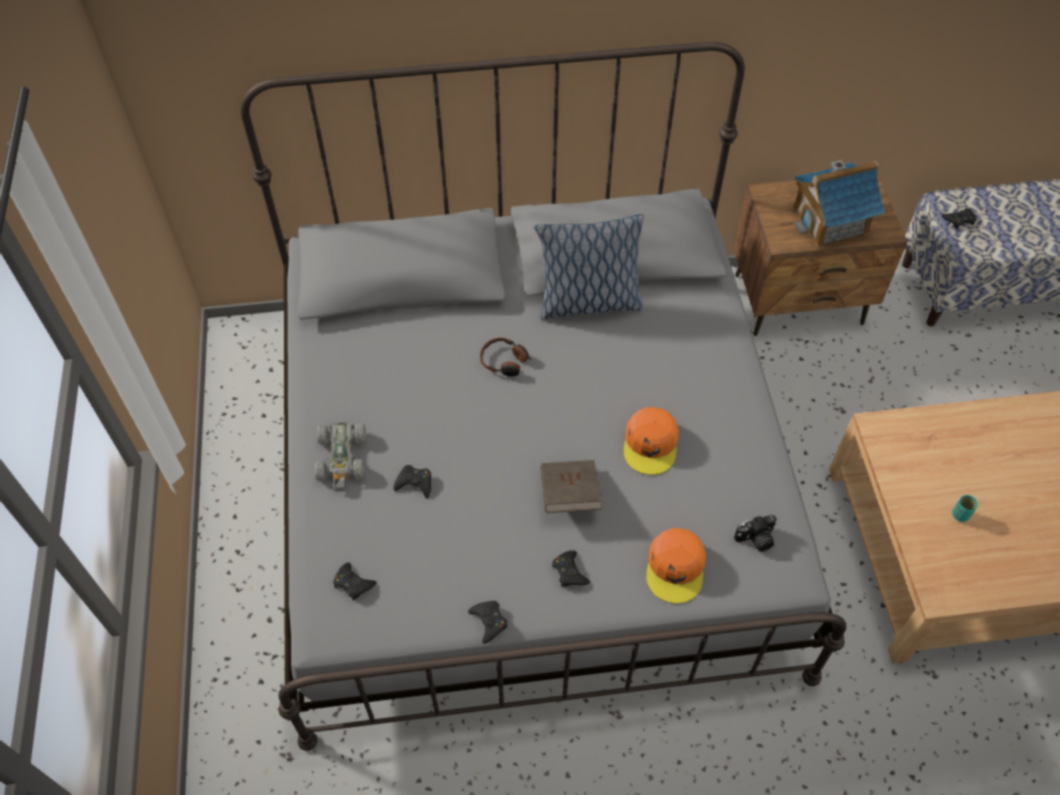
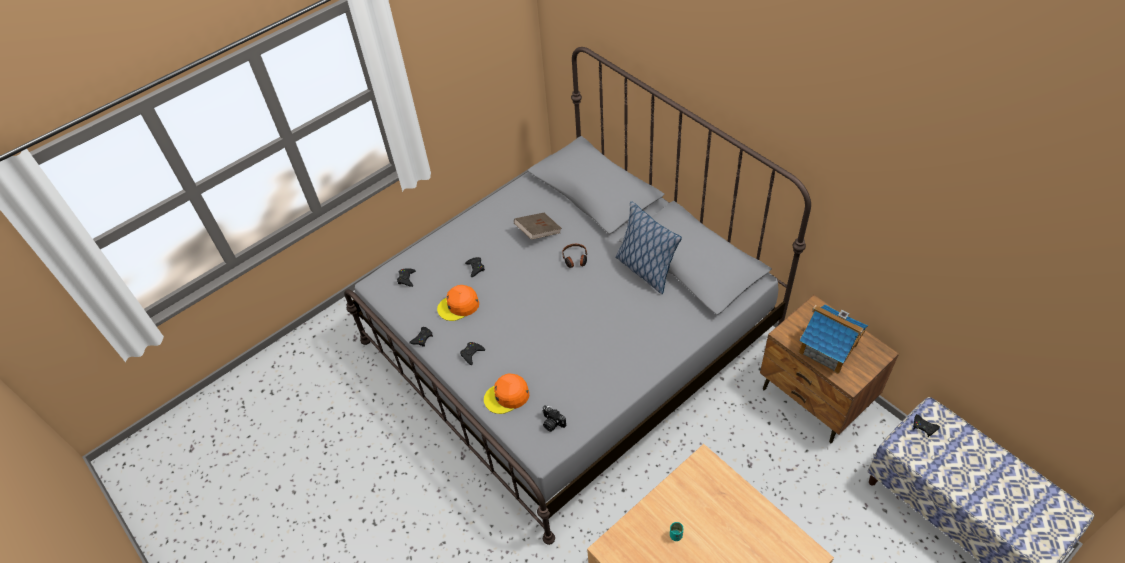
camera: 60 degrees right, 5 degrees down
grey toy car [315,422,366,489] -> none
brown book [540,460,602,513] -> brown book moved to [514,213,562,240]
orange cap [624,407,679,475] -> orange cap moved to [437,285,479,321]

